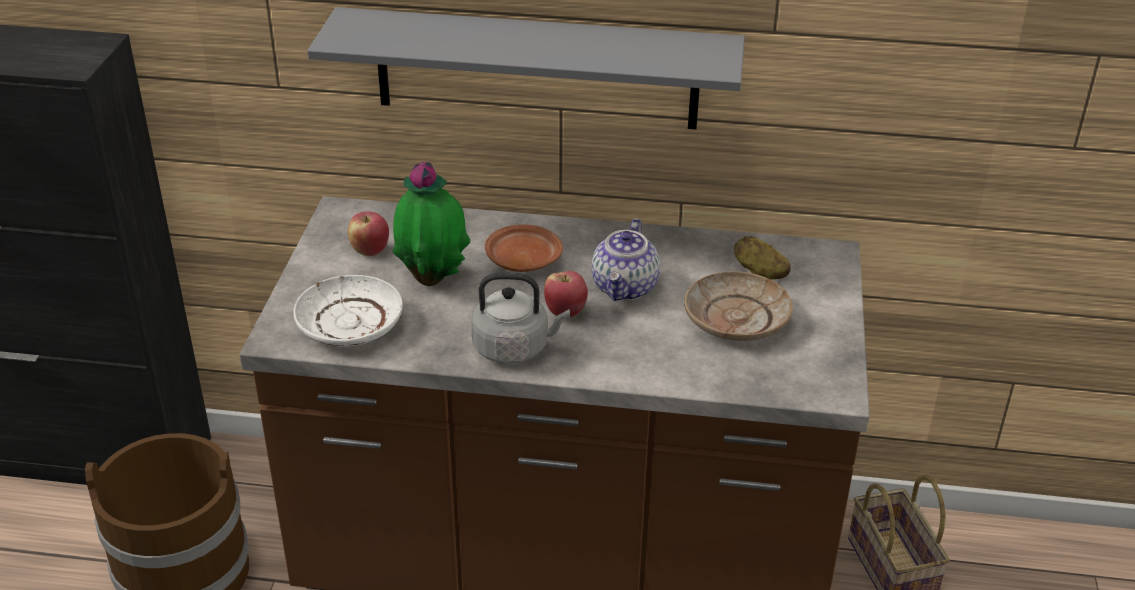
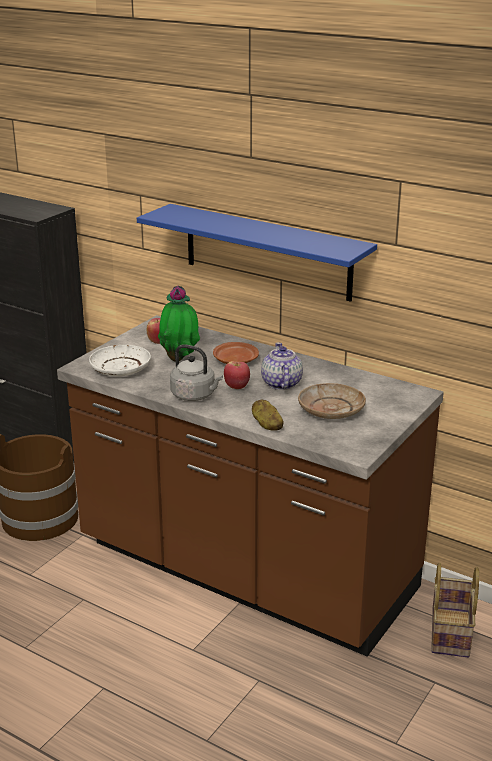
camera: 25 degrees right, 10 degrees down
grey shelf [307,7,745,129] -> blue shelf [137,204,377,302]
teapot [592,218,660,301] -> teapot turned 135 degrees clockwise [261,343,303,390]
potato [734,236,791,280] -> potato moved to [252,399,284,431]

